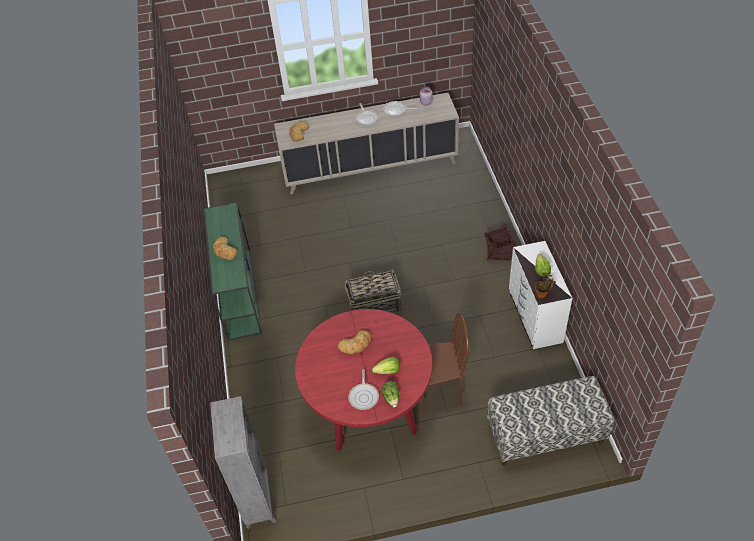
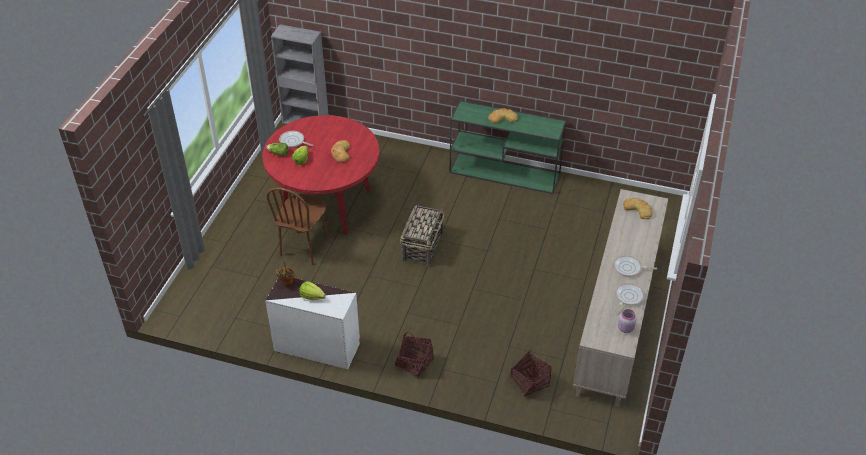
camera: 115 degrees right, 5 degrees down
bench [487,376,615,466] -> none
none -> basket [511,349,551,397]

